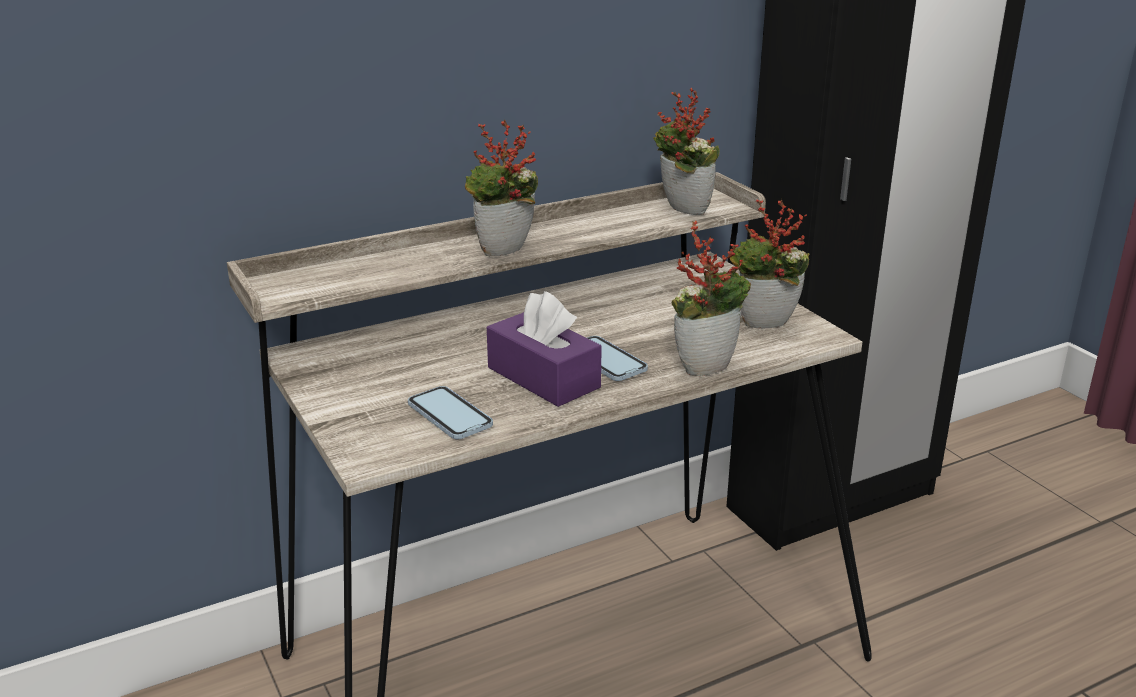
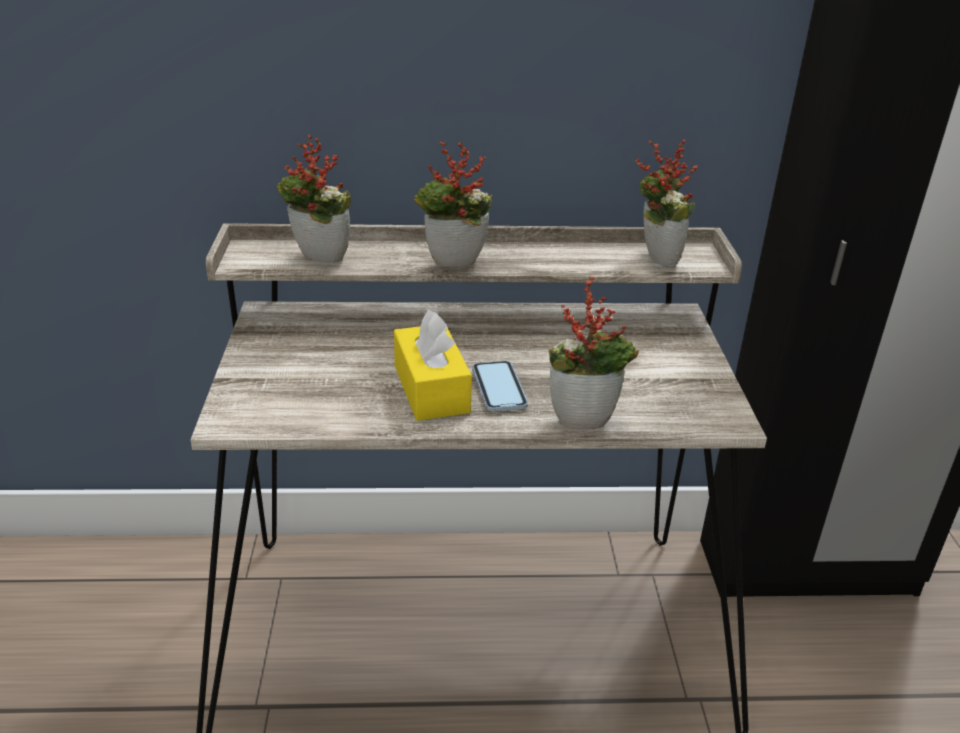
camera: 25 degrees right, 5 degrees up
phone [408,386,493,439] -> none
purple tissue box [487,291,602,407] -> yellow tissue box [394,310,472,421]
potted plant [730,199,810,329] -> potted plant moved to [277,134,351,262]

